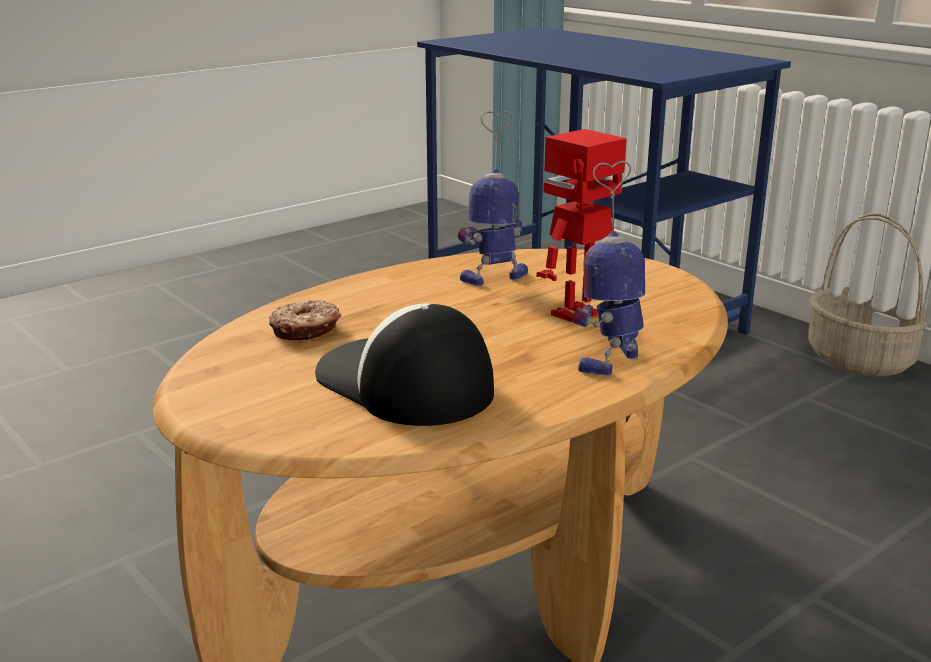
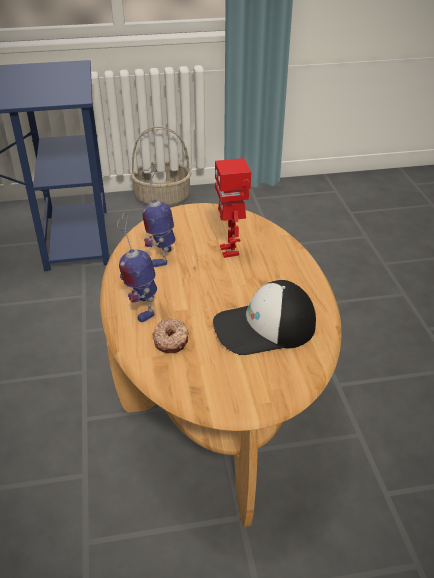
camera: 60 degrees left, 15 degrees up
toy robot [572,161,645,376] -> toy robot moved to [117,213,157,322]

